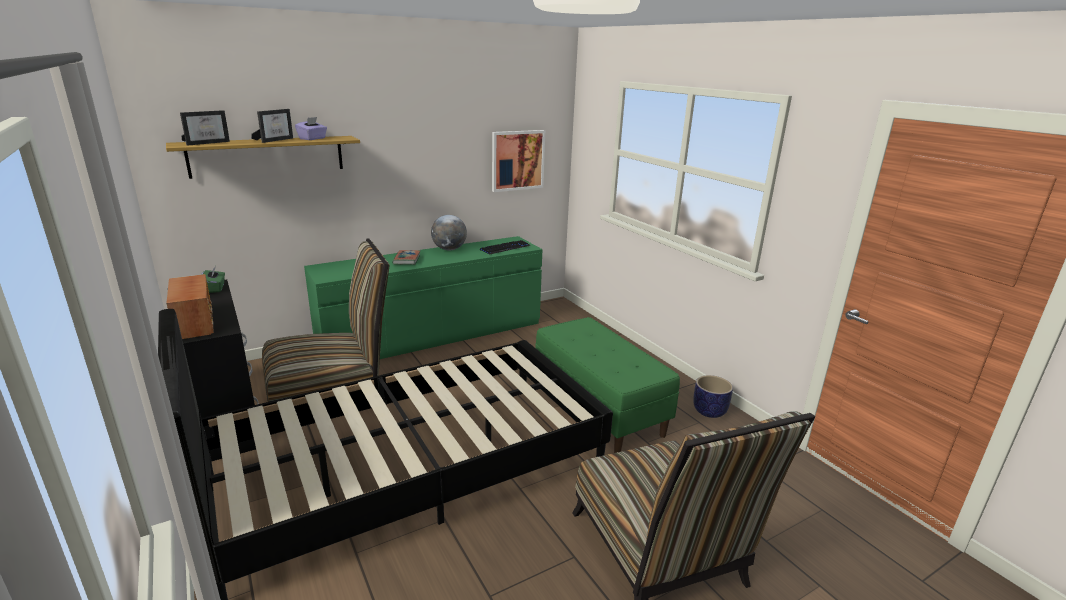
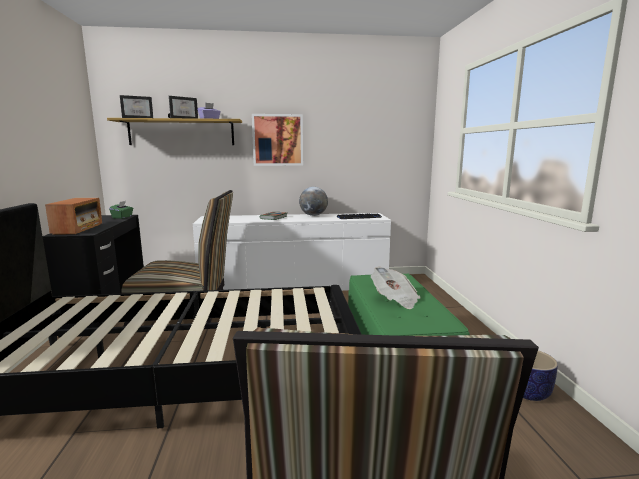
camera: 25 degrees right, 10 degrees down
green dresser [304,236,542,359] -> white dresser [193,213,391,291]
picture [492,130,545,192] -> picture moved to [252,114,303,166]
none -> newspaper [371,267,420,309]

